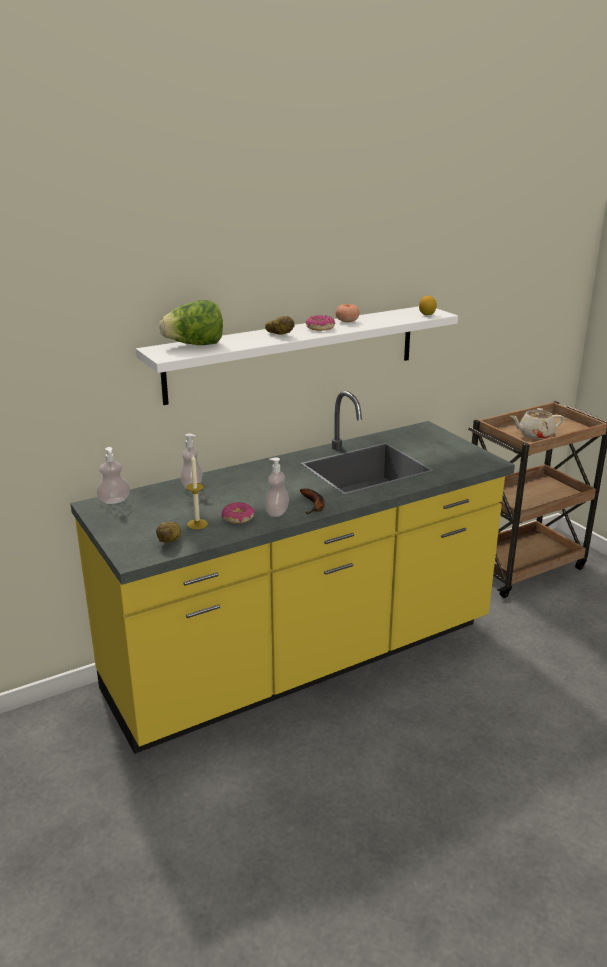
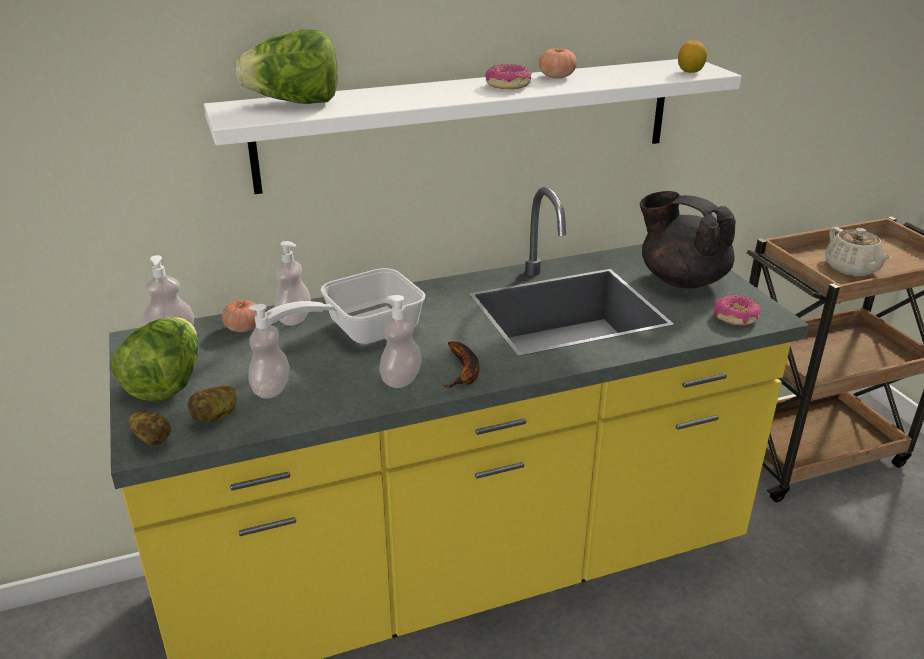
camera: 10 degrees right, 5 degrees up
candle [186,455,208,529] -> soap dispenser [248,304,290,399]
donut [221,502,255,524] -> donut moved to [714,295,761,325]
potato [265,316,294,335] -> potato moved to [129,411,171,447]
beige teapot [510,408,564,439] -> beige teapot turned 105 degrees counterclockwise [825,227,892,276]
none -> lettuce [112,317,198,402]
none -> tomato [222,300,257,332]
none -> frying pan [265,268,425,344]
none -> black teapot [640,191,736,288]

